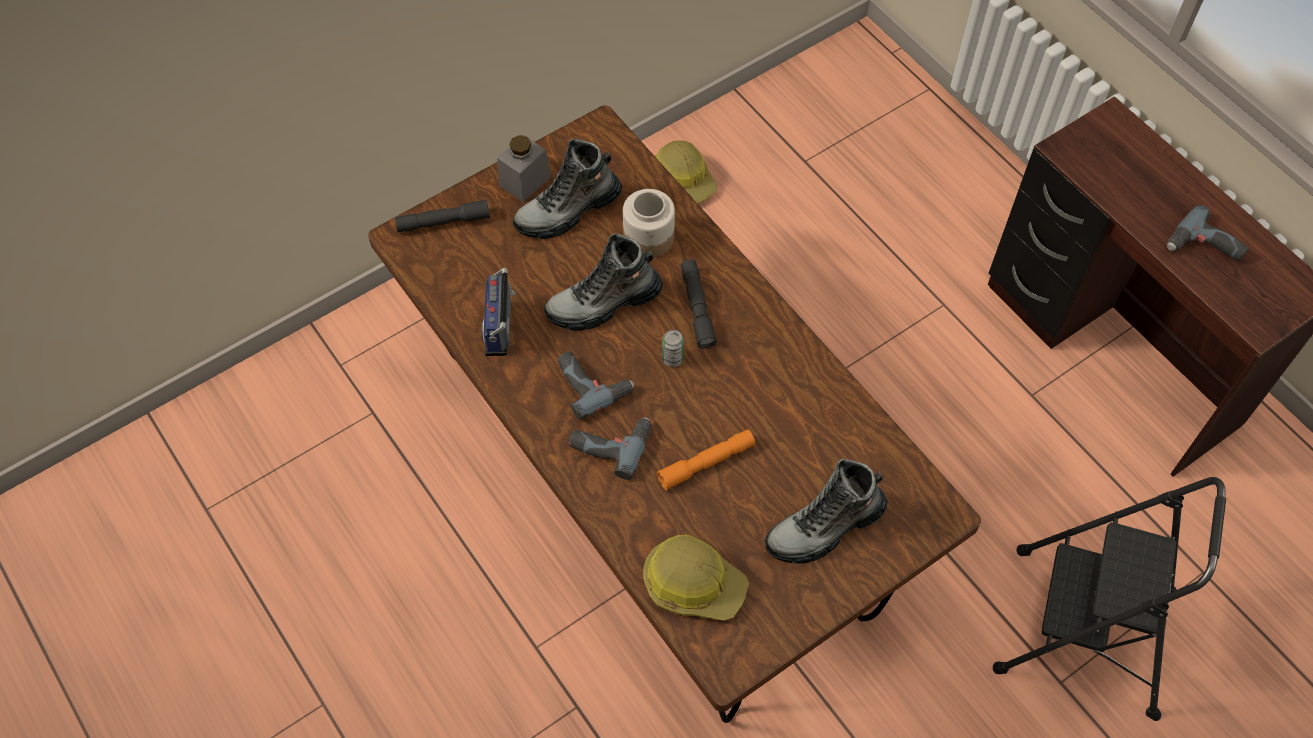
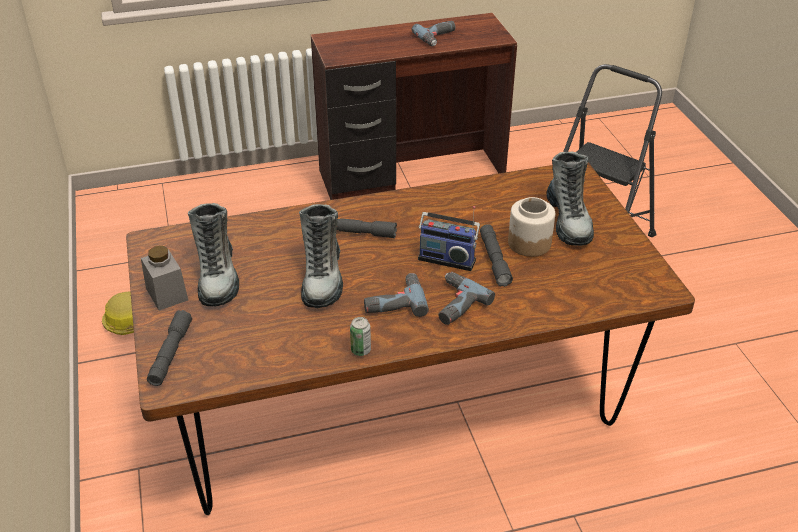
camera: 70 degrees left, 20 degrees down
radio [482,268,516,356] -> radio moved to [418,206,480,271]
jar [623,189,675,258] -> jar moved to [508,197,555,257]
hard hat [643,535,749,621] -> none
orange flashlight [657,429,755,490] -> grey flashlight [480,224,513,287]
can [662,330,684,367] -> can moved to [350,317,371,356]

